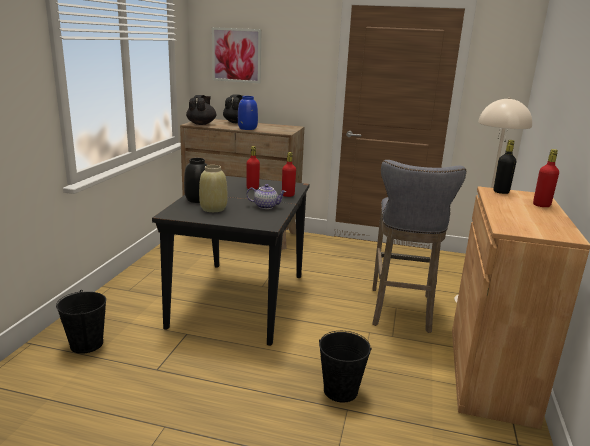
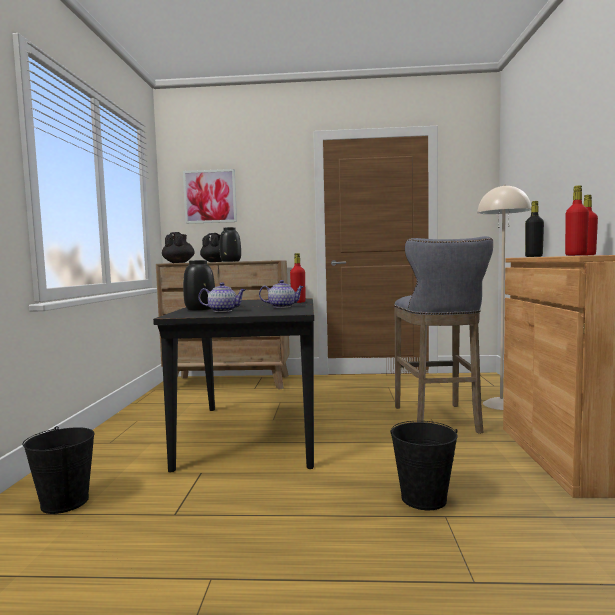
camera: 10 degrees left, 15 degrees down
beige vase [199,165,227,212] -> teapot [199,283,246,312]
blue vase [238,96,258,130] -> black vase [219,227,241,262]
red bottle [246,146,260,190] -> red bottle moved to [565,185,589,256]

